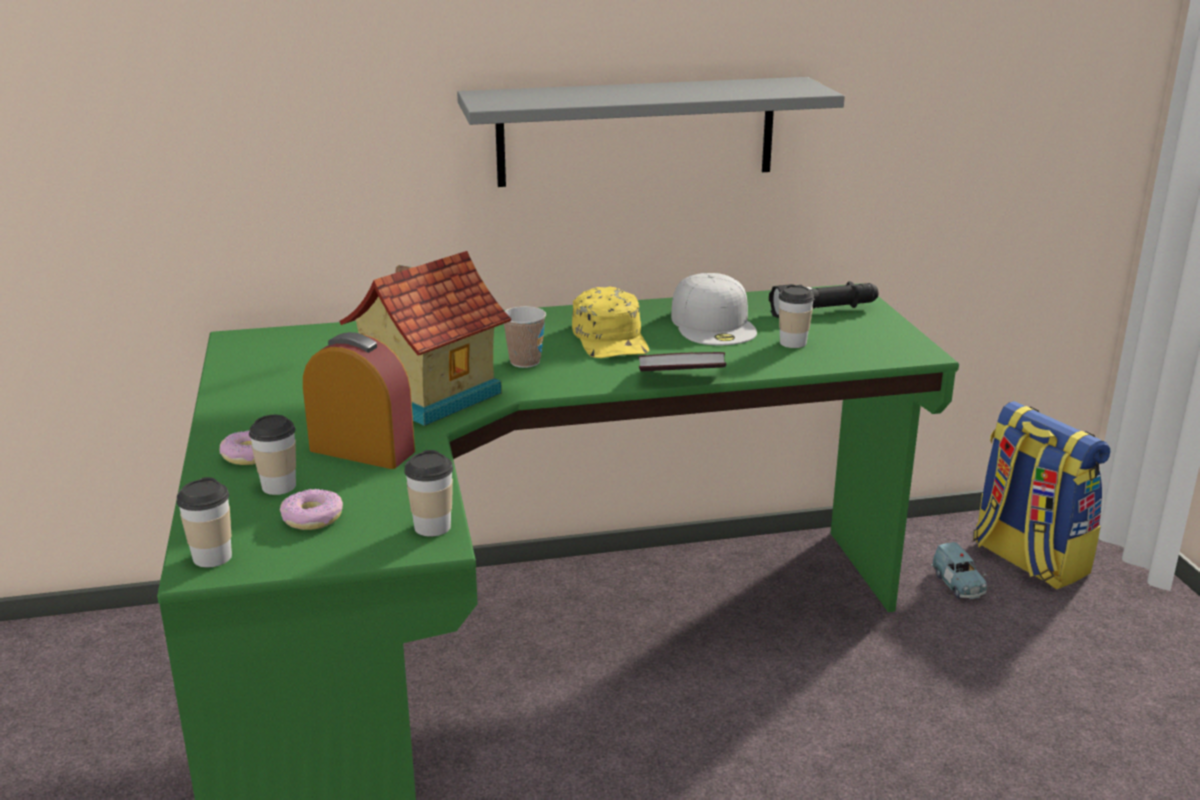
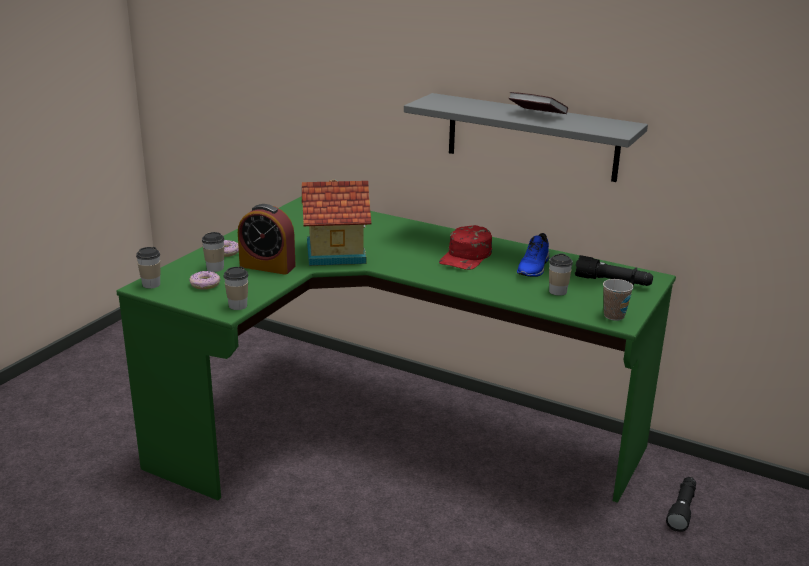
camera: 40 degrees right, 0 degrees up
alarm clock [303,332,415,469] -> alarm clock turned 135 degrees clockwise [238,204,296,275]
cup [504,306,546,368] -> cup moved to [603,279,634,321]
yellow cap [572,287,649,358] -> red cap [439,225,492,270]
book [638,352,726,371] -> book moved to [509,92,568,114]
white cap [671,273,757,345] -> blue shoe [517,233,550,277]
blue toy car [931,542,987,599] -> black flashlight [666,477,696,532]
backpack [973,401,1110,589] -> none

